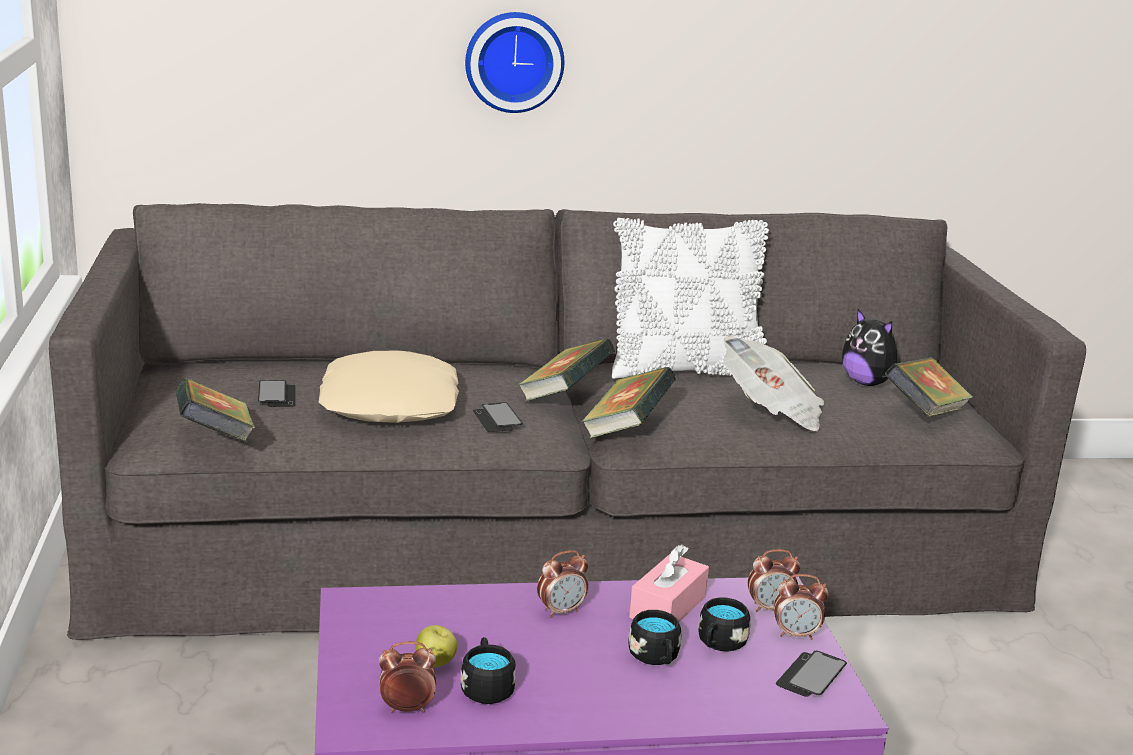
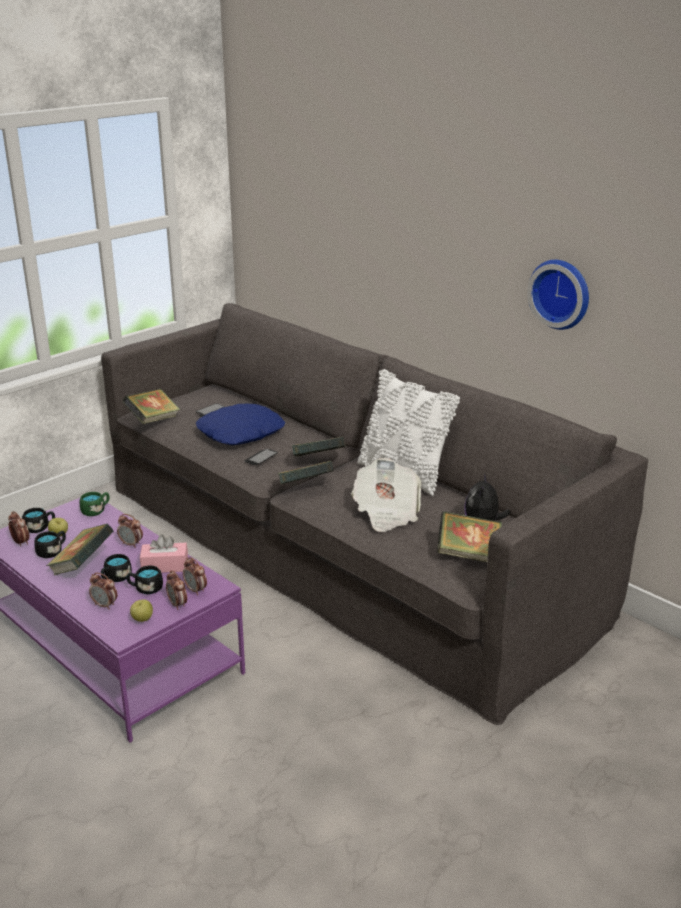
camera: 55 degrees right, 5 degrees up
beige pillow [319,351,459,423] -> blue pillow [196,404,285,445]
wall clock [465,12,564,113] -> wall clock moved to [527,260,589,330]
phone [776,651,847,697] -> apple [130,599,153,622]
none -> black mug [22,508,55,533]
none -> book [46,524,114,575]
none -> green mug [80,492,110,516]
none -> alarm clock [89,573,117,610]

